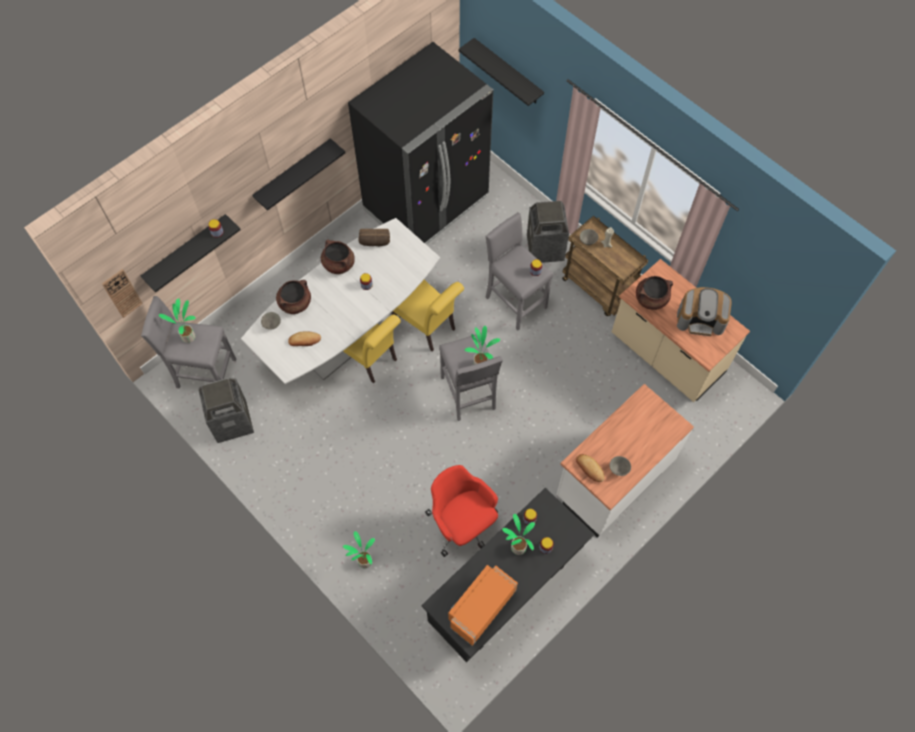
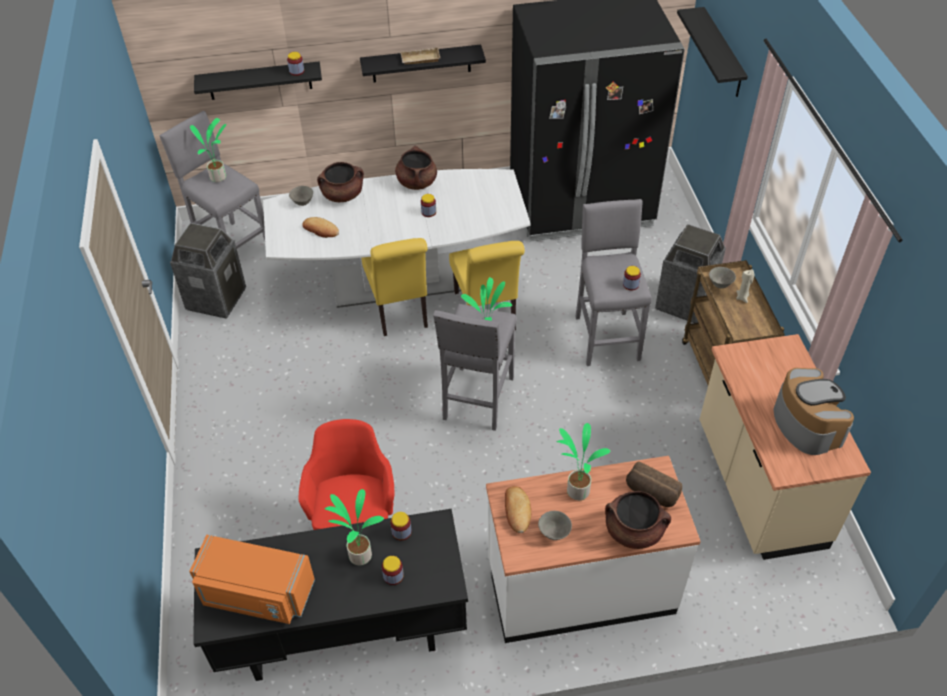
camera: 35 degrees right, 15 degrees down
wall clock [102,269,143,318] -> none
potted plant [343,531,375,568] -> potted plant moved to [557,423,611,500]
bread [358,229,390,246] -> bread moved to [626,461,682,507]
orange microwave [448,565,518,646] -> orange microwave turned 150 degrees counterclockwise [189,535,315,624]
brown cooking pot [636,276,673,310] -> brown cooking pot moved to [605,491,671,549]
coffee machine [677,287,732,336] -> coffee machine turned 150 degrees counterclockwise [773,368,854,455]
none -> beige tray [400,47,440,64]

